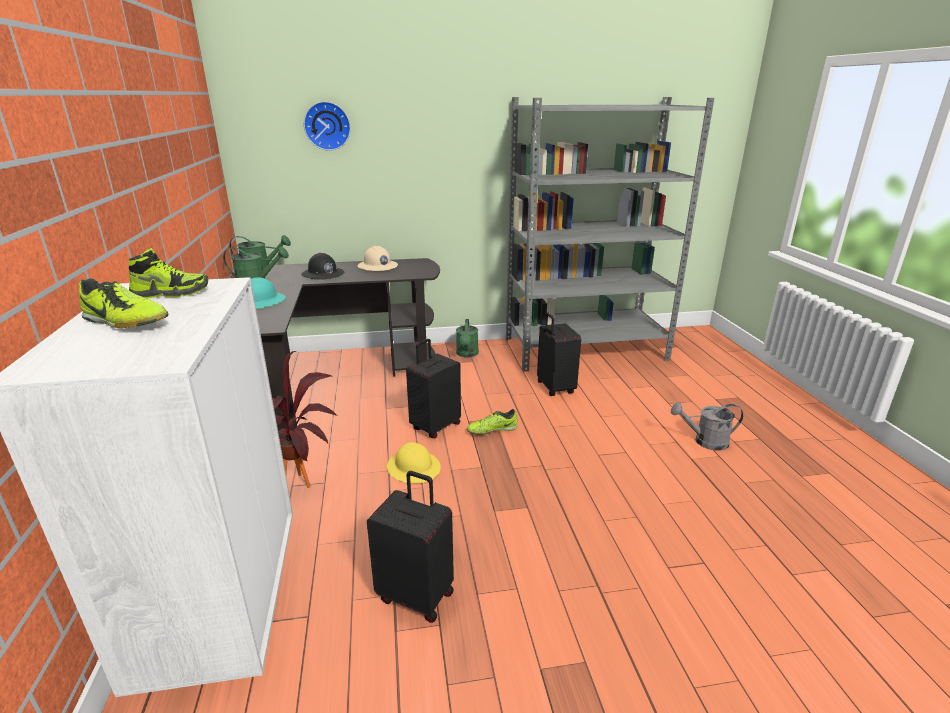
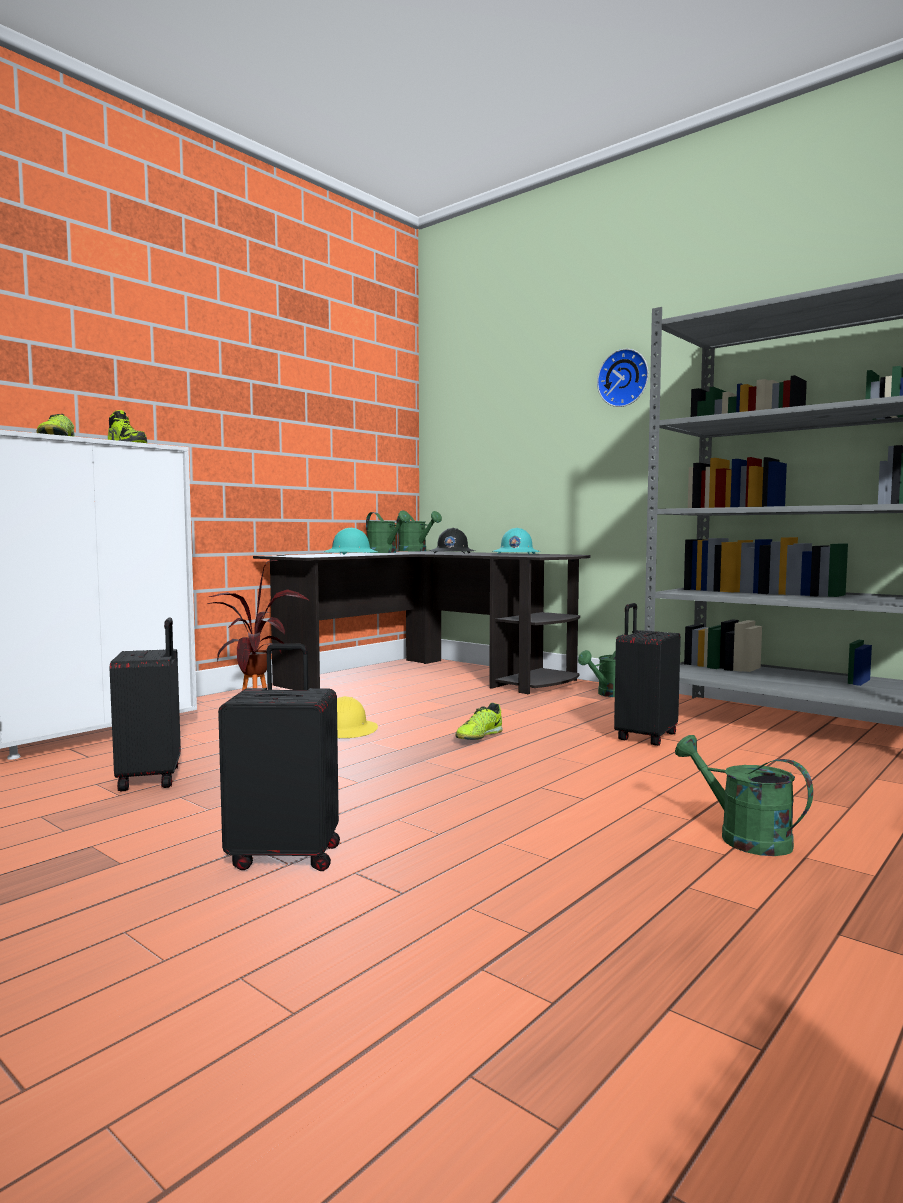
camera: 50 degrees right, 20 degrees down
wall clock [304,101,351,151] -> wall clock moved to [597,349,649,407]
beige hard hat [357,246,398,271] -> turquoise hard hat [493,528,541,554]
black suitcase [406,339,461,438] -> black suitcase moved to [218,644,340,871]
shoe [467,409,517,435] -> shoe turned 90 degrees counterclockwise [455,703,503,740]
grey watering can [671,402,743,451] -> green watering can [675,735,813,856]

